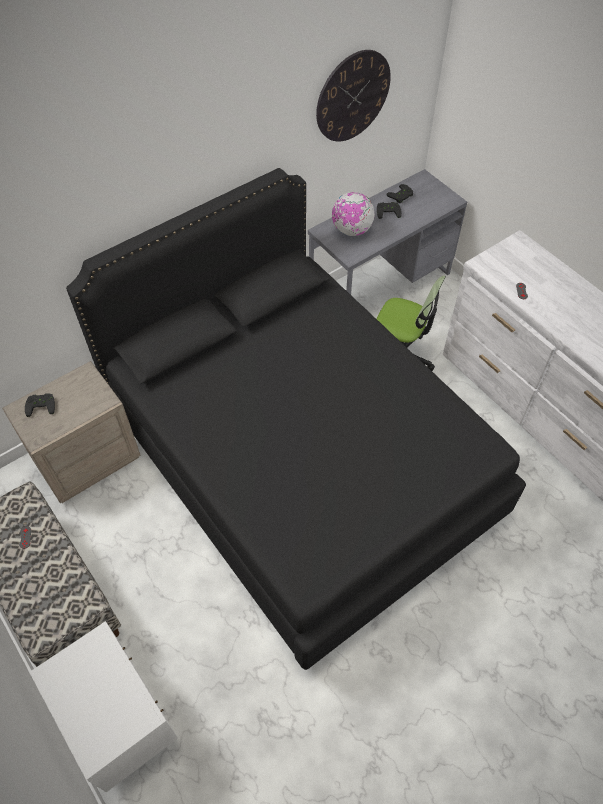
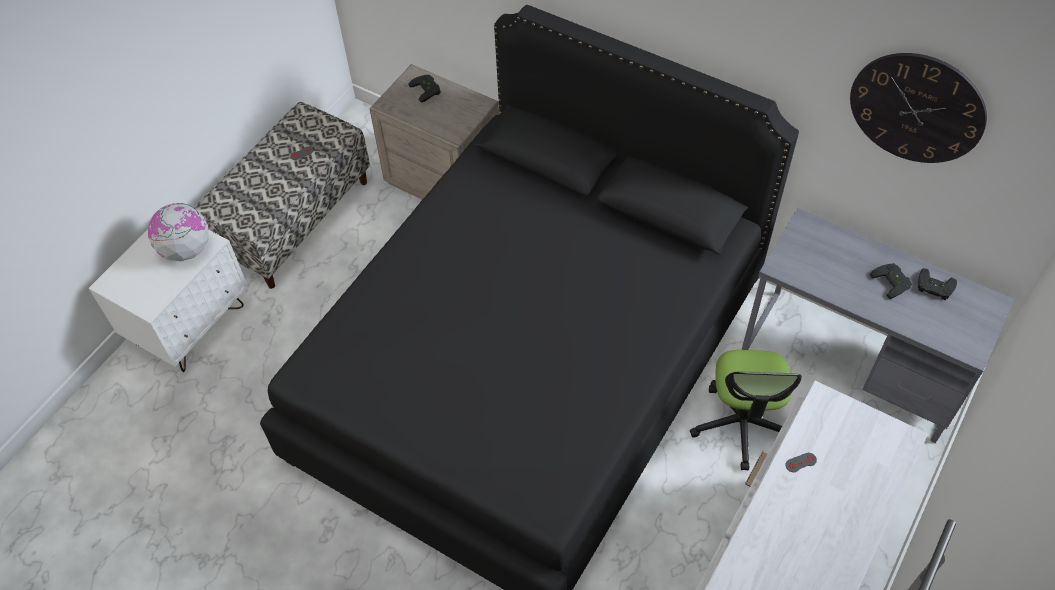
camera: 70 degrees right, 0 degrees up
globe [332,192,375,236] -> globe moved to [148,203,209,261]

